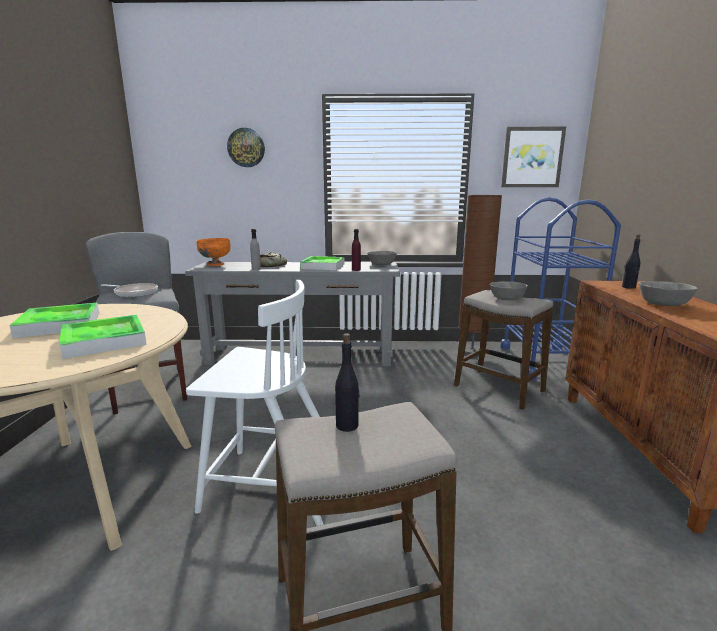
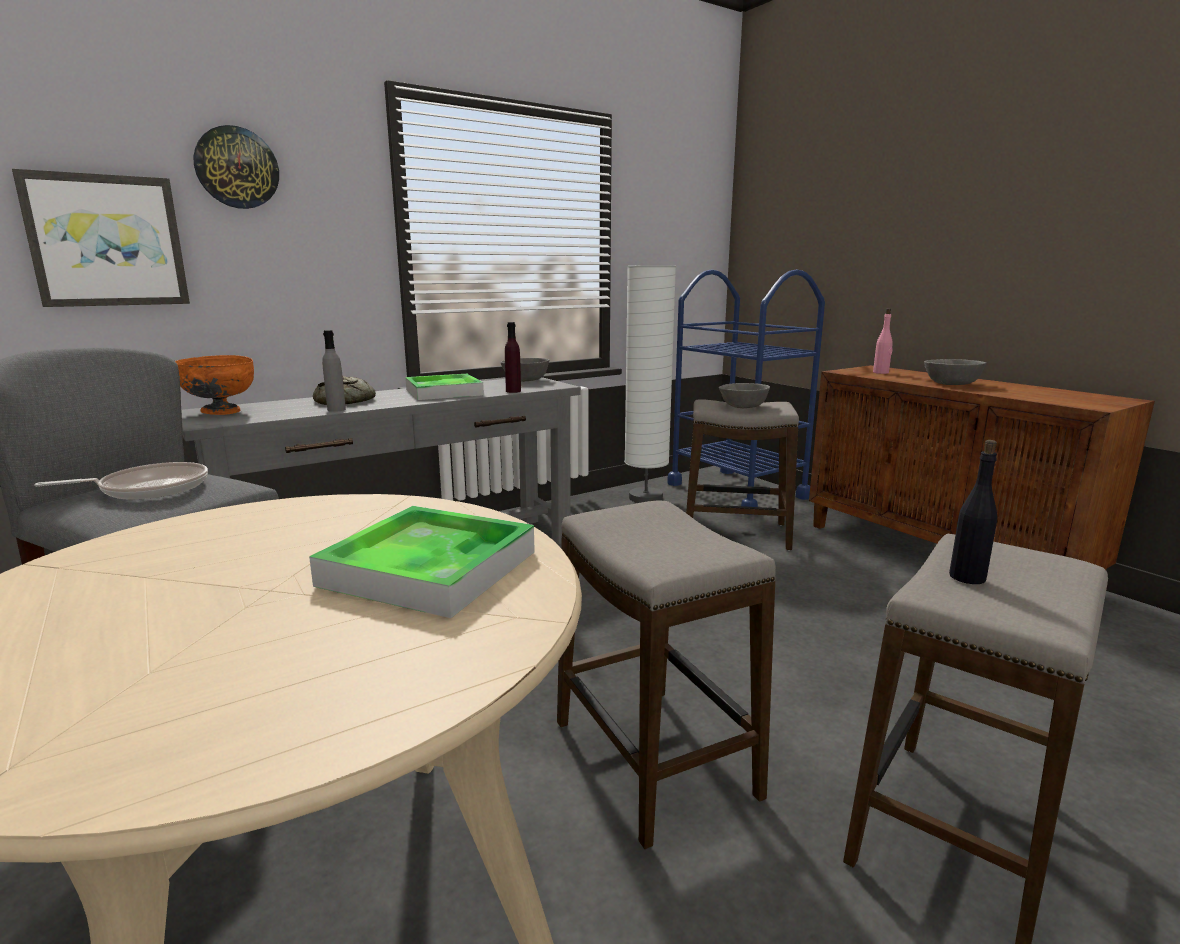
camera: 35 degrees left, 0 degrees up
tray [9,302,100,338] -> none
white chair [186,280,323,526] -> stool [557,501,776,849]
brown floor lamp [459,195,502,357] -> white floor lamp [624,266,676,503]
picture [501,127,566,187] -> picture moved to [12,169,190,307]
black bottle [622,234,641,289] -> pink bottle [873,308,893,374]

